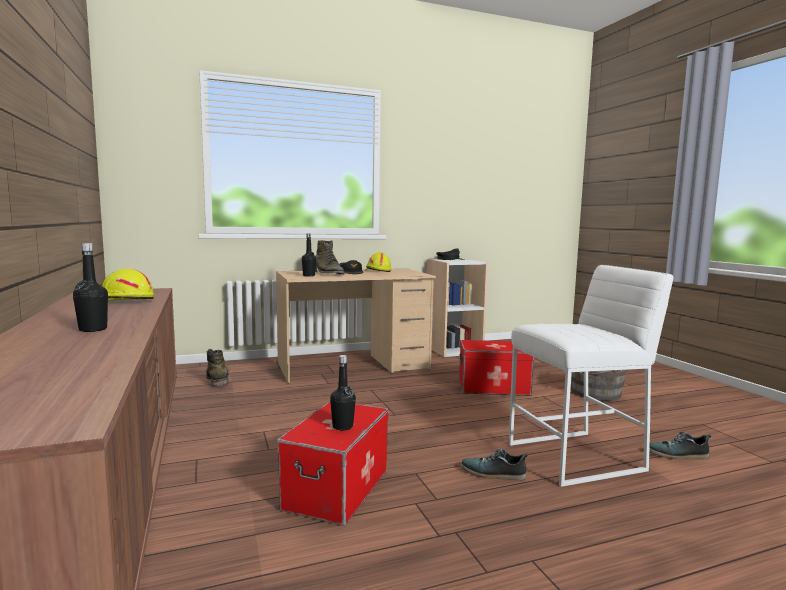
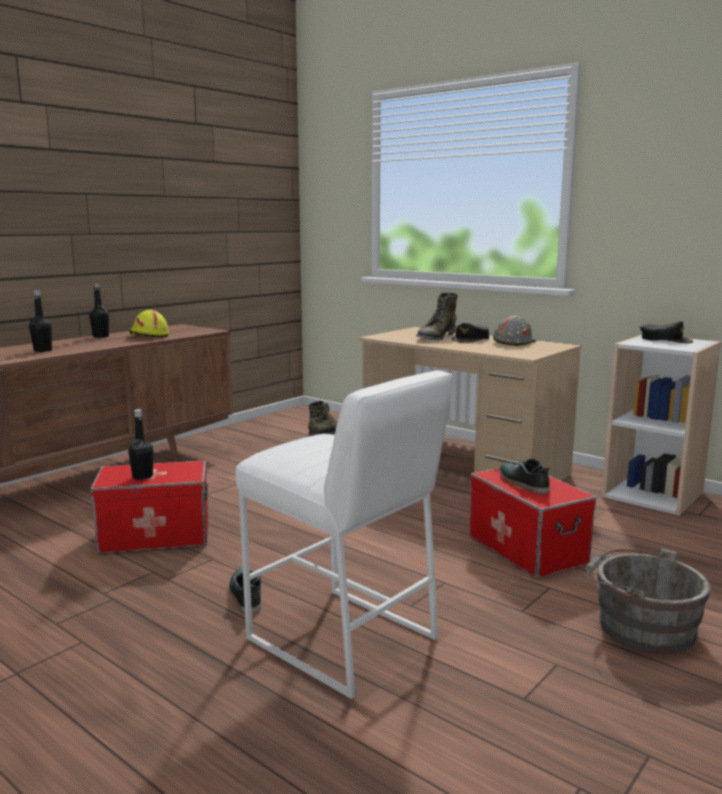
camera: 60 degrees right, 5 degrees up
black bottle [302,234,316,277] -> black bottle moved to [89,283,109,338]
yellow hard hat [366,252,392,272] -> grey hard hat [493,315,536,346]
shoe [649,432,711,460] -> shoe moved to [500,458,550,494]

